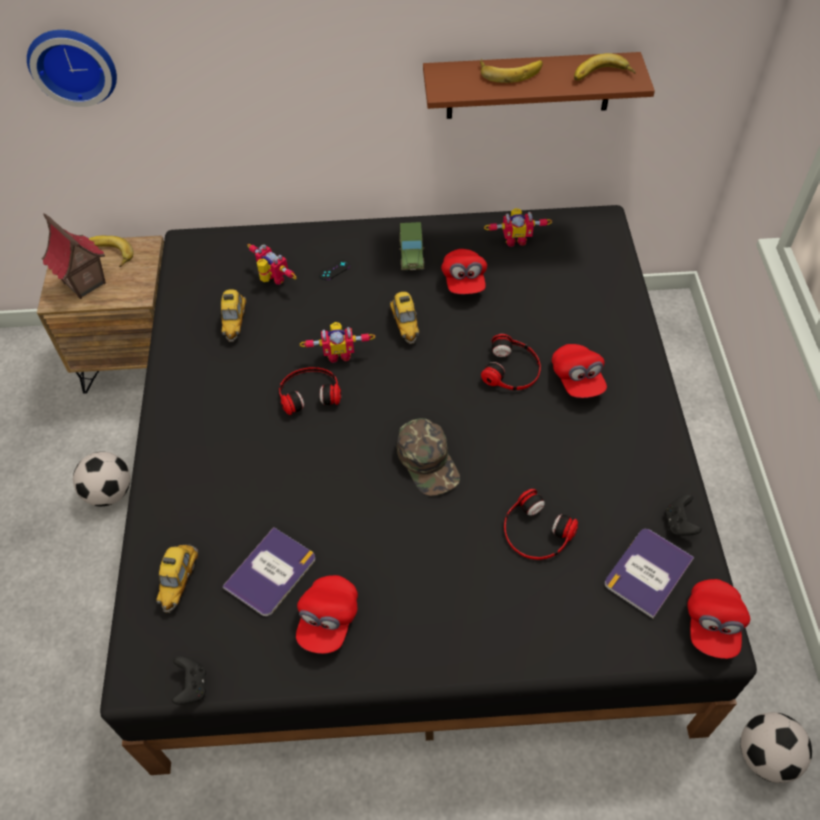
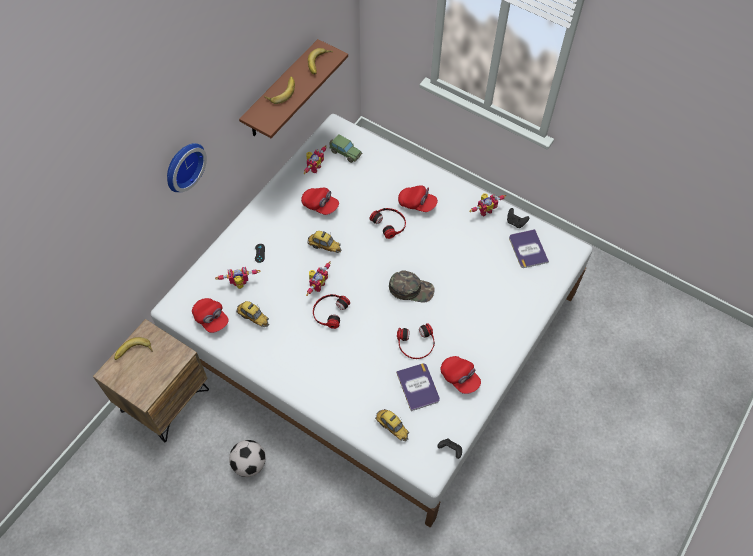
camera: 55 degrees left, 5 degrees up
wall clock [27,30,117,107] -> wall clock moved to [167,143,207,192]
toy house [42,213,106,299] -> none
black bed [100,205,757,775] -> white bed [151,114,593,528]
toy car [399,222,425,270] -> toy car moved to [330,134,363,163]
headphones [504,489,578,560] -> headphones moved to [397,323,435,359]
red cap [687,579,750,659] -> red cap moved to [192,298,229,333]
football [740,712,812,783] -> none
none -> toy robot [469,193,507,216]

